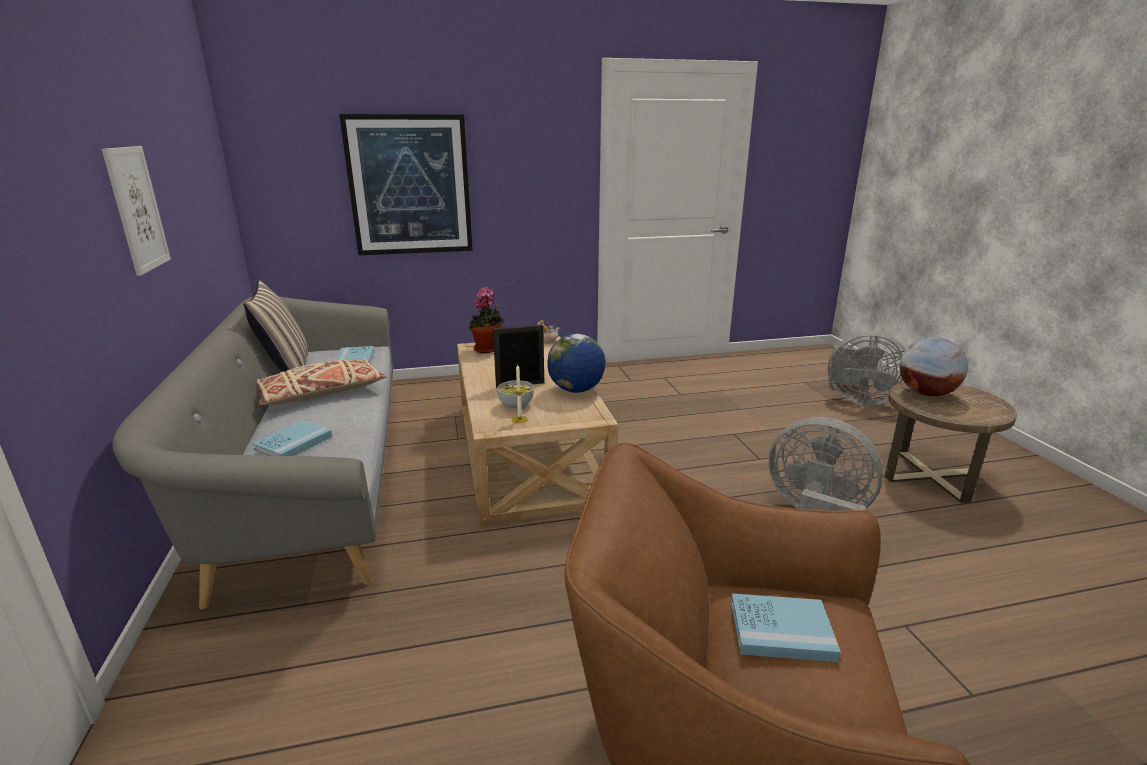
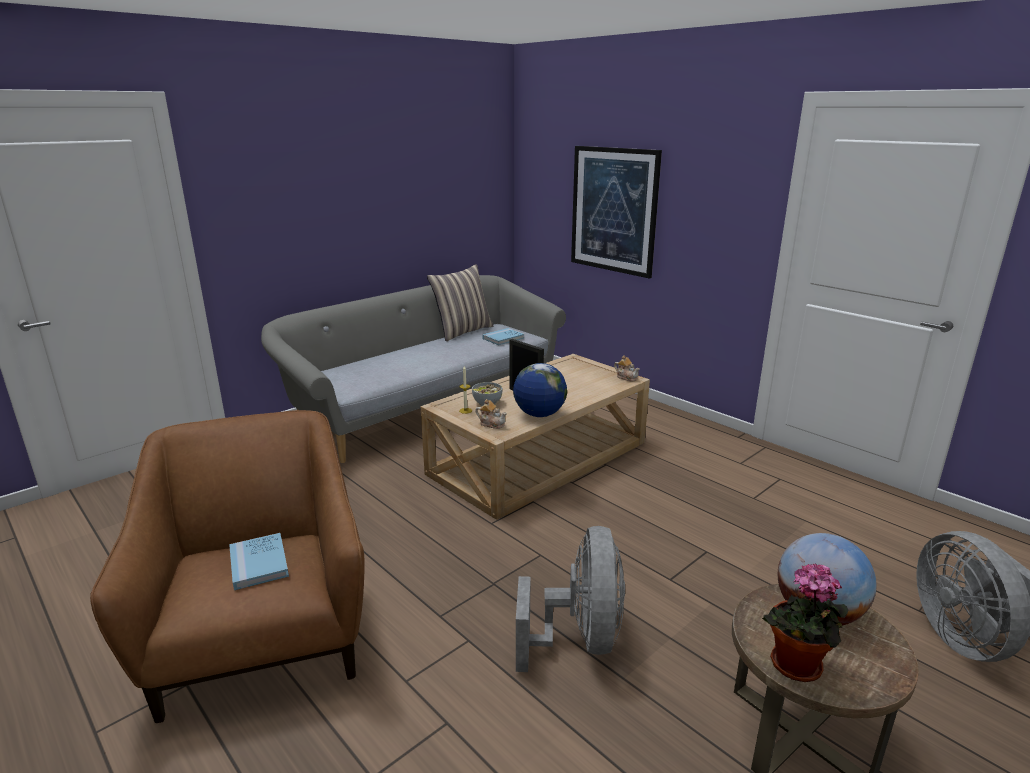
camera: 60 degrees right, 0 degrees up
picture [102,146,171,276] -> none
blue book [252,420,332,456] -> none
beige pillow [257,358,387,405] -> none
potted plant [469,286,504,353] -> potted plant moved to [762,563,848,682]
none -> teapot [475,399,507,429]

